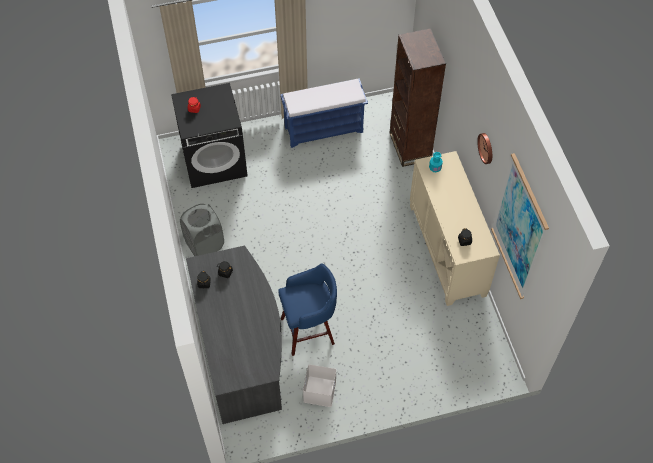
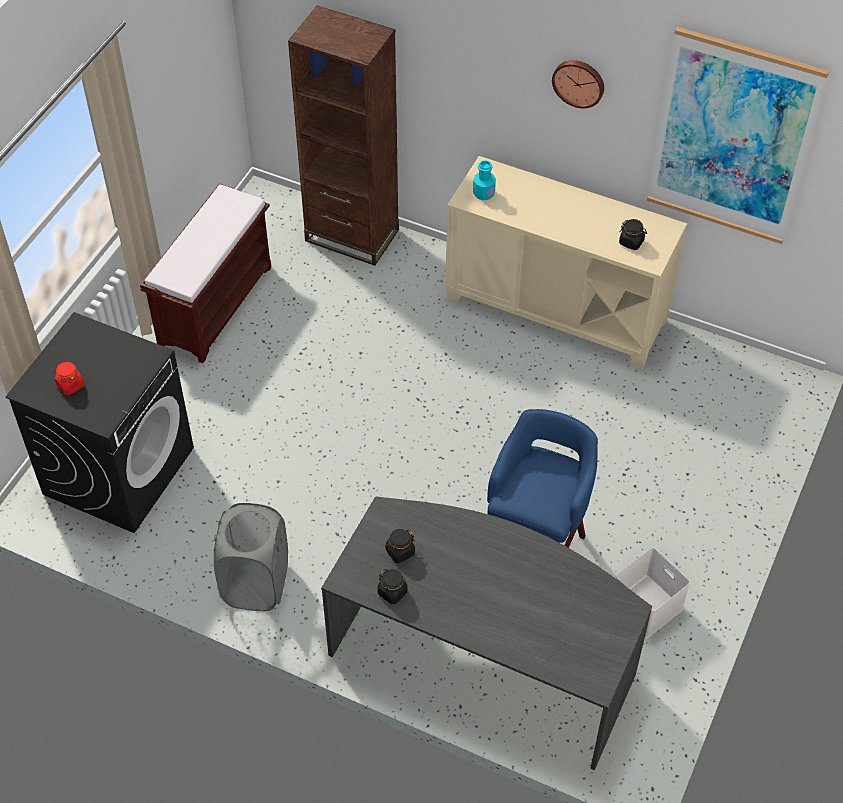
camera: 50 degrees left, 5 degrees down
blue bench [280,78,368,148] -> brown bench [140,183,271,364]

